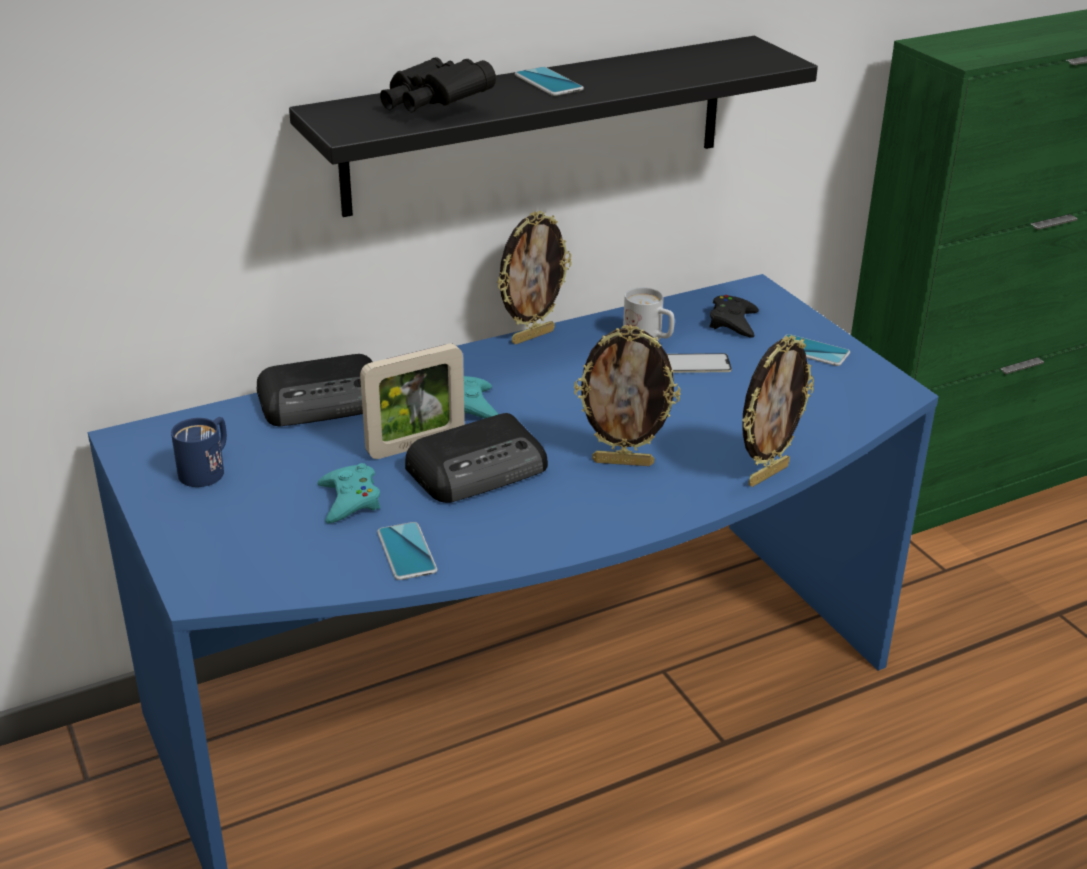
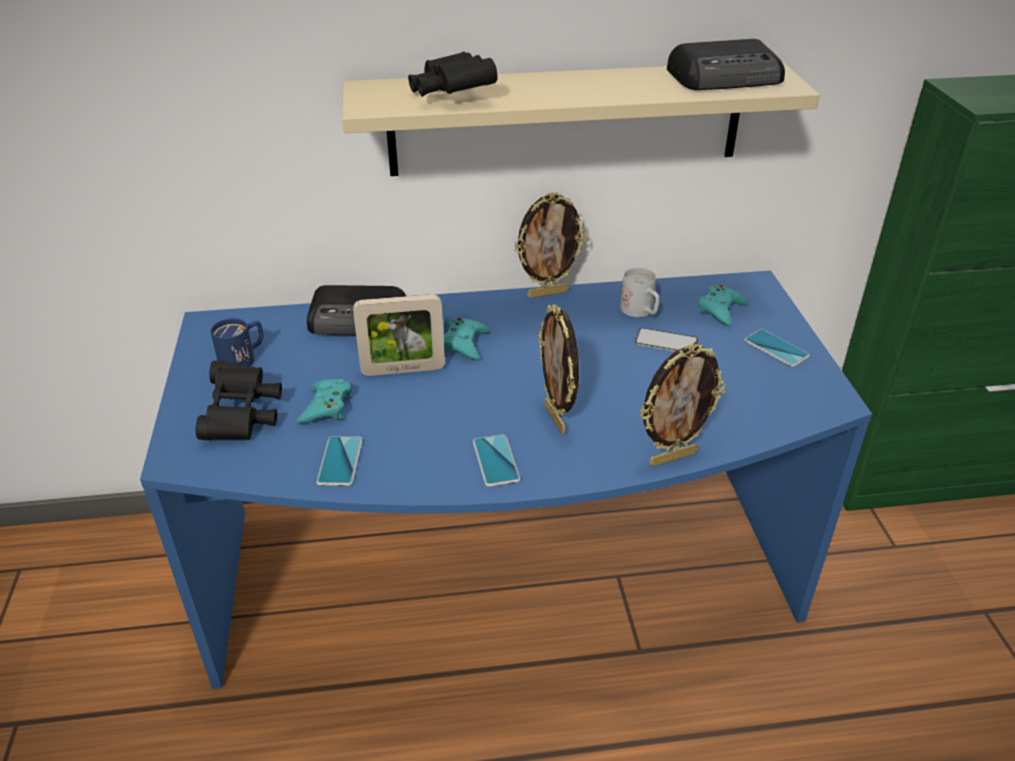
camera: 20 degrees right, 5 degrees up
black shelf [289,36,818,217] -> beige shelf [342,61,820,176]
radio [405,413,548,503] -> radio moved to [667,39,785,90]
phone [515,67,584,96] -> phone moved to [473,434,520,487]
picture frame [574,324,681,466] -> picture frame turned 45 degrees clockwise [538,304,579,434]
black game controller [709,295,759,337] -> turquoise game controller [697,285,748,327]
none -> black binoculars [196,361,282,440]

